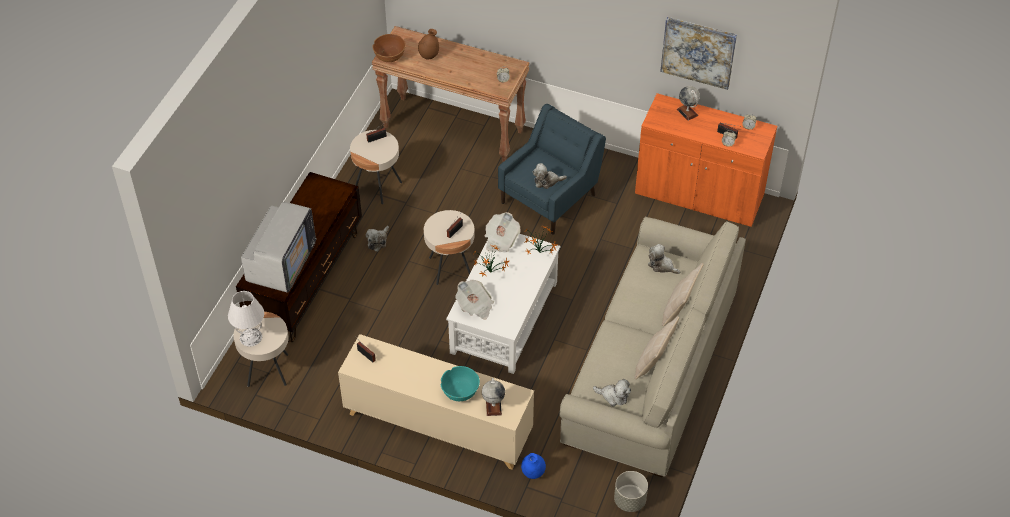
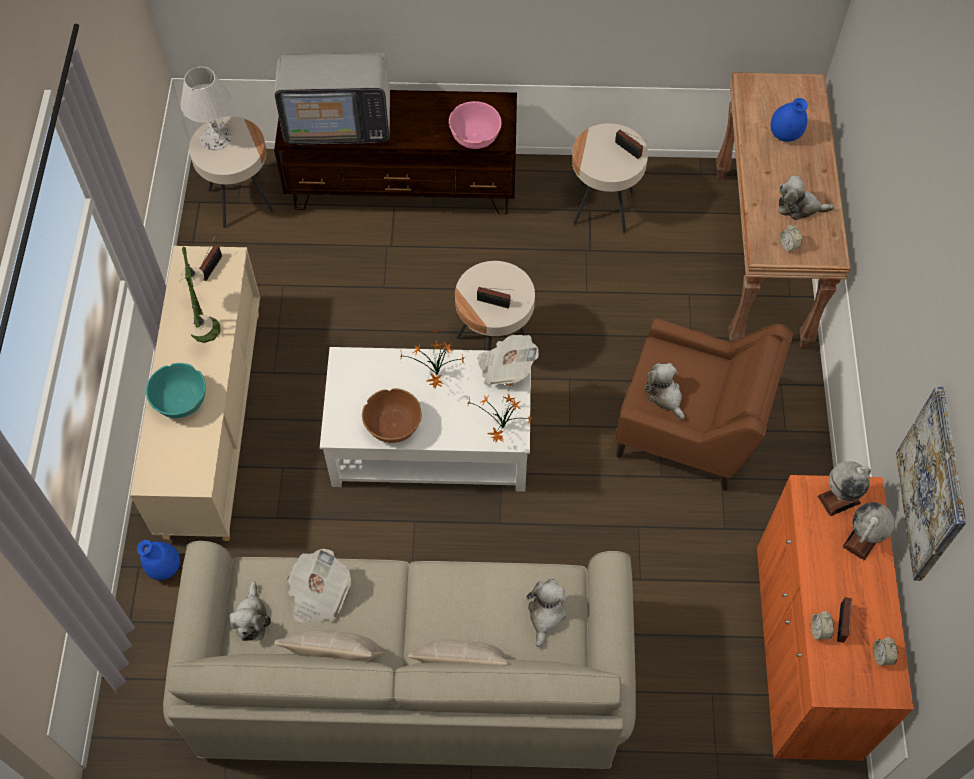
camera: 70 degrees right, 10 degrees up
plush toy [366,226,389,252] -> plush toy moved to [779,176,834,220]
brown bowl [372,34,406,62] -> brown bowl moved to [362,388,422,443]
brown vase [418,29,439,60] -> blue vase [771,98,808,142]
newspaper [456,280,494,320] -> newspaper moved to [288,549,351,622]
globe [482,378,505,416] -> globe moved to [818,461,871,516]
blue armchair [498,104,606,235] -> brown armchair [615,318,793,491]
grey planter [614,471,648,512] -> none
none -> table lamp [179,247,220,343]
none -> pink bowl [449,101,502,149]

